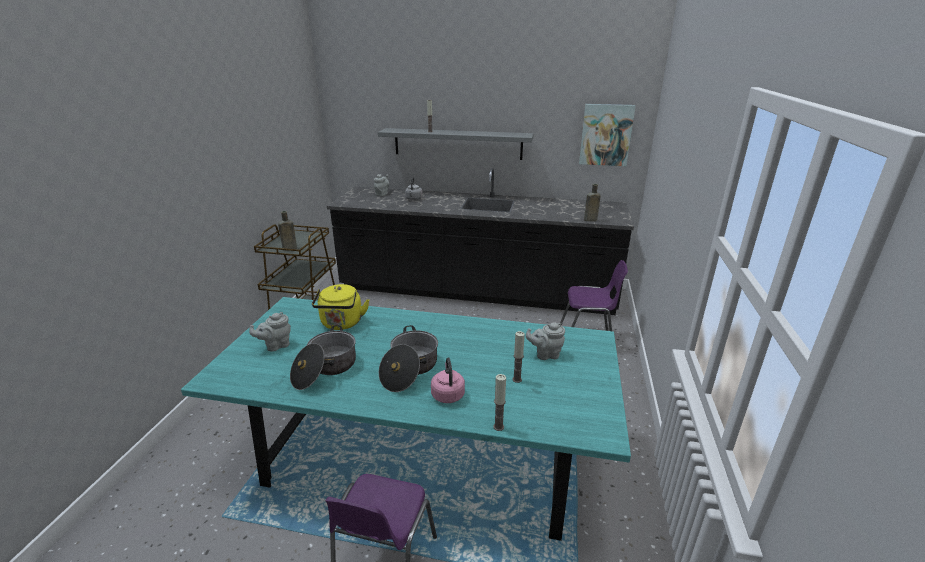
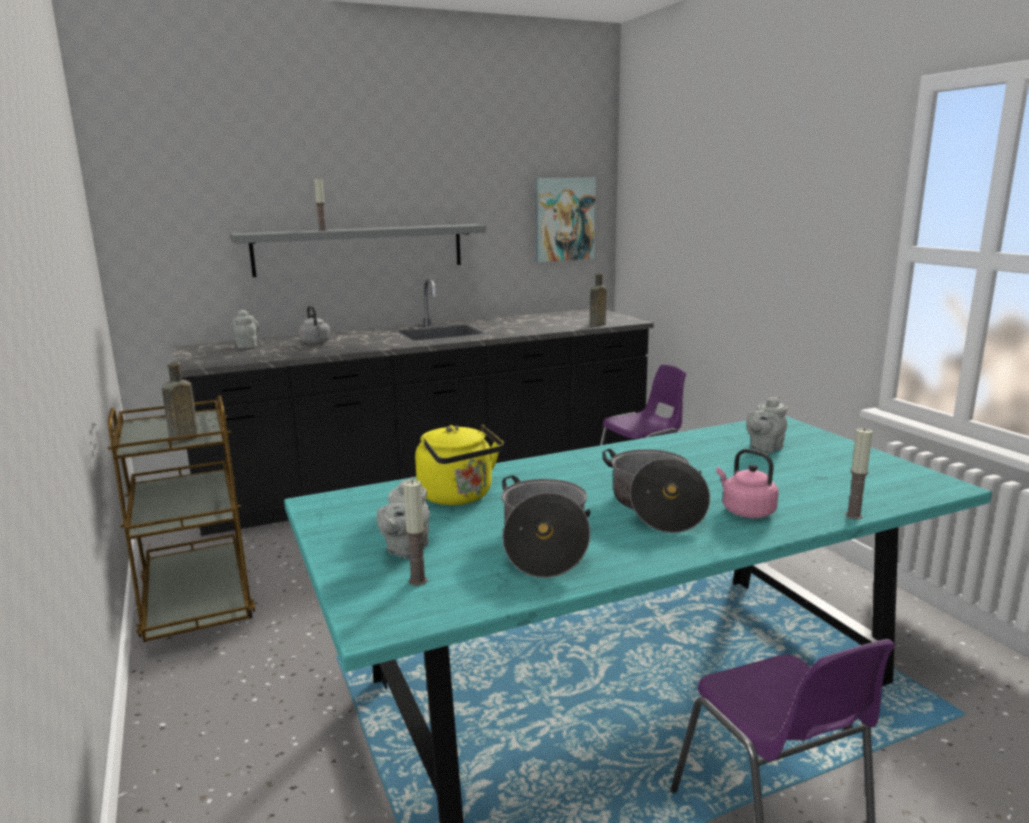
camera: 35 degrees left, 10 degrees down
candle [512,331,525,383] -> candle moved to [403,480,427,586]

